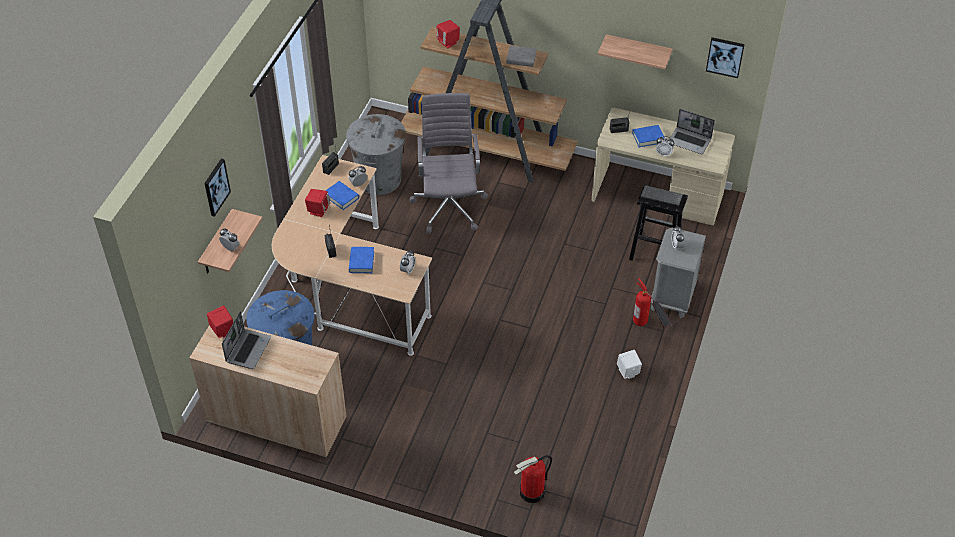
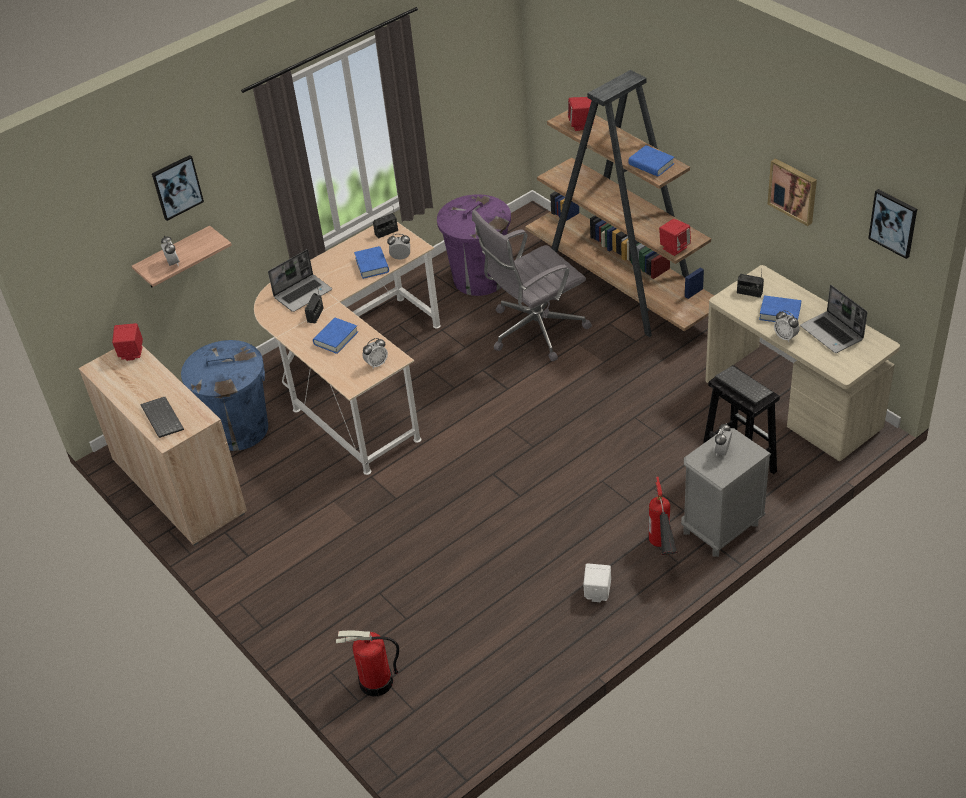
camera: 35 degrees right, 5 degrees down
laptop [222,311,271,369] -> laptop moved to [268,249,332,312]
red speaker [305,189,330,217] -> red speaker moved to [659,219,691,256]
grey trash can [346,114,406,195] -> purple trash can [437,194,511,296]
grey office chair [410,93,488,233] -> grey office chair turned 150 degrees counterclockwise [472,210,592,361]
grey book [506,46,537,67] -> blue book [629,145,674,177]
shelf [598,34,673,69] -> picture [768,158,817,226]
none -> keyboard [141,397,184,438]

